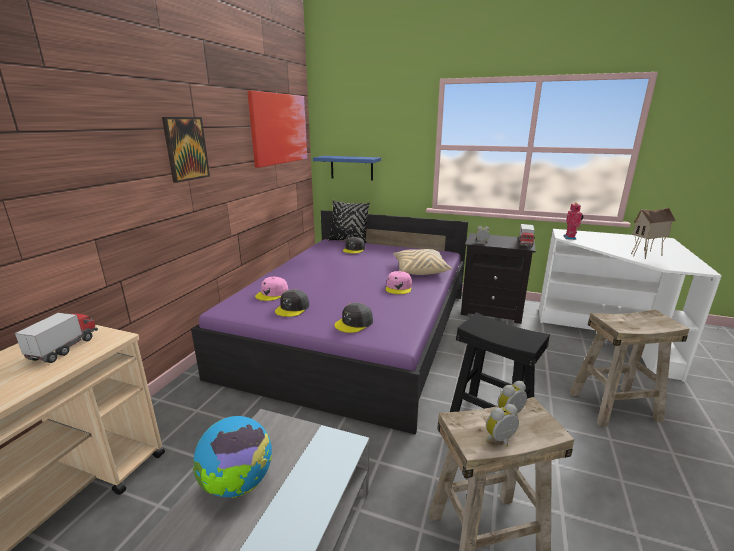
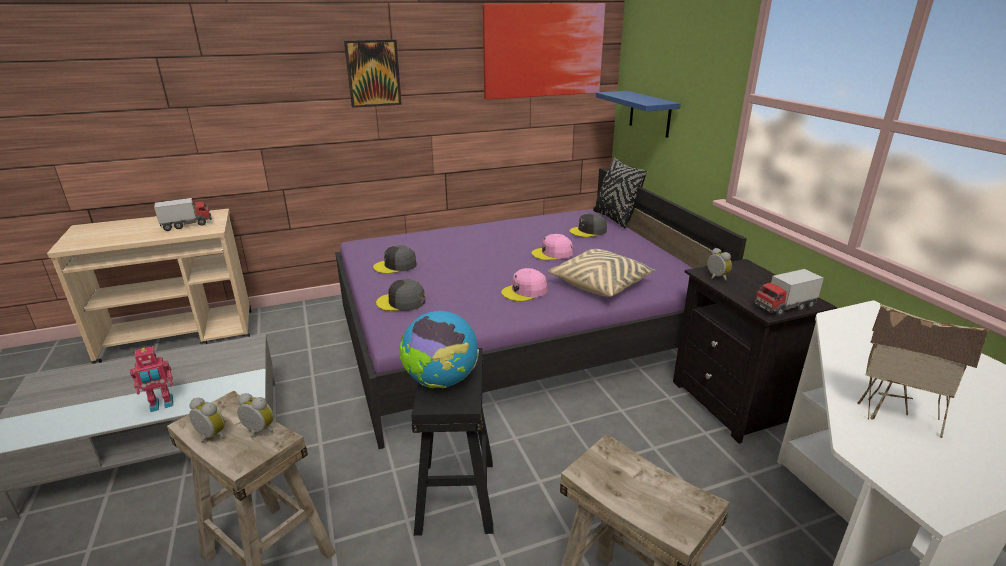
camera: 50 degrees right, 5 degrees up
globe [193,416,272,498] -> globe moved to [400,311,479,389]
pink cap [255,277,288,301] -> pink cap moved to [532,234,573,260]
toy robot [563,203,583,240] -> toy robot moved to [130,346,173,412]

